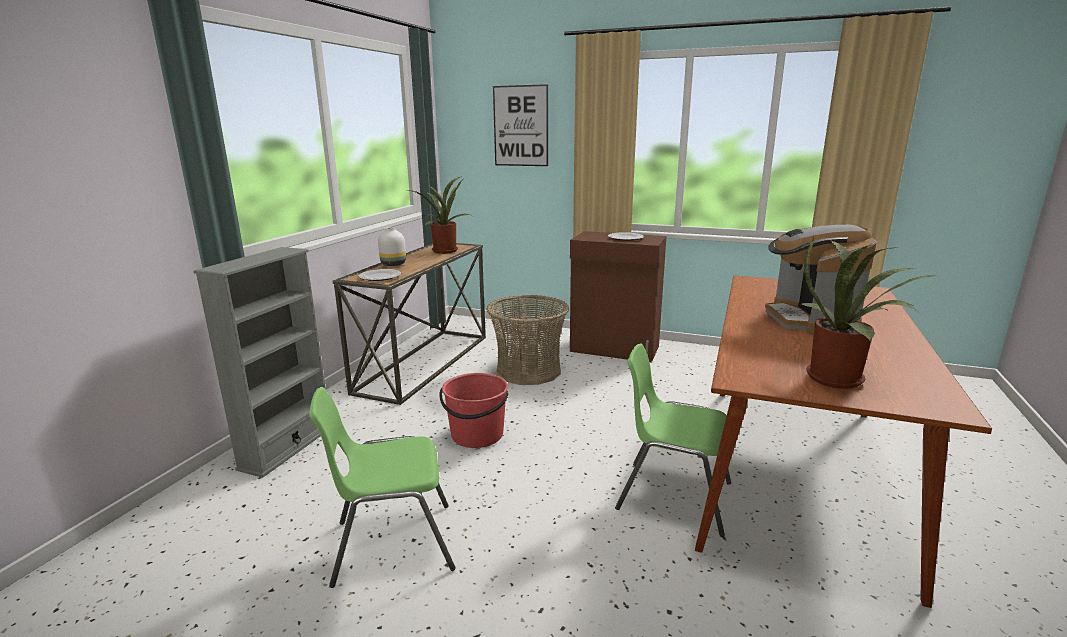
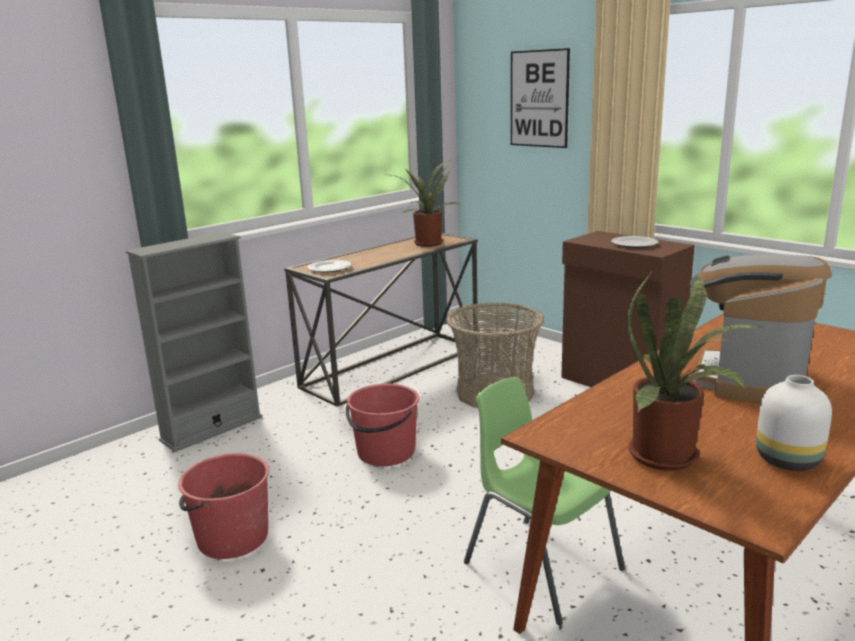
camera: 25 degrees right, 0 degrees up
green chair [309,387,456,588] -> red bucket [178,453,269,559]
white vase [378,227,406,266] -> white vase moved to [756,375,832,471]

